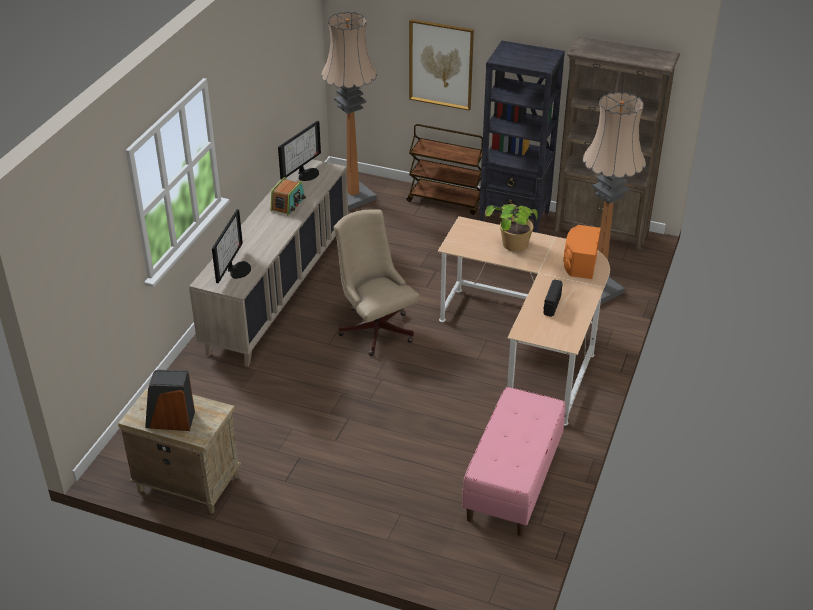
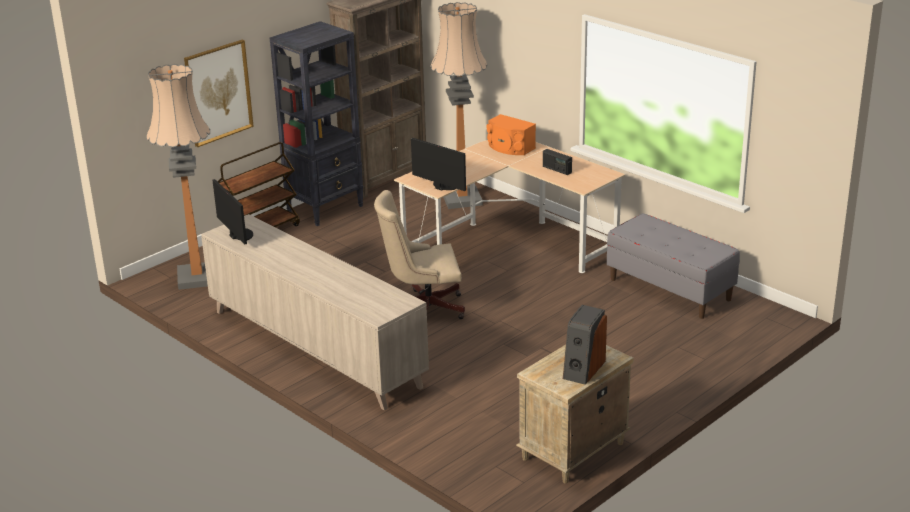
camera: 65 degrees left, 10 degrees down
monitor [212,209,251,283] -> monitor moved to [411,138,466,191]
radio [271,177,306,216] -> none
pink bench [462,387,566,536] -> grey bench [607,213,740,319]
potted plant [485,204,538,252] -> none

